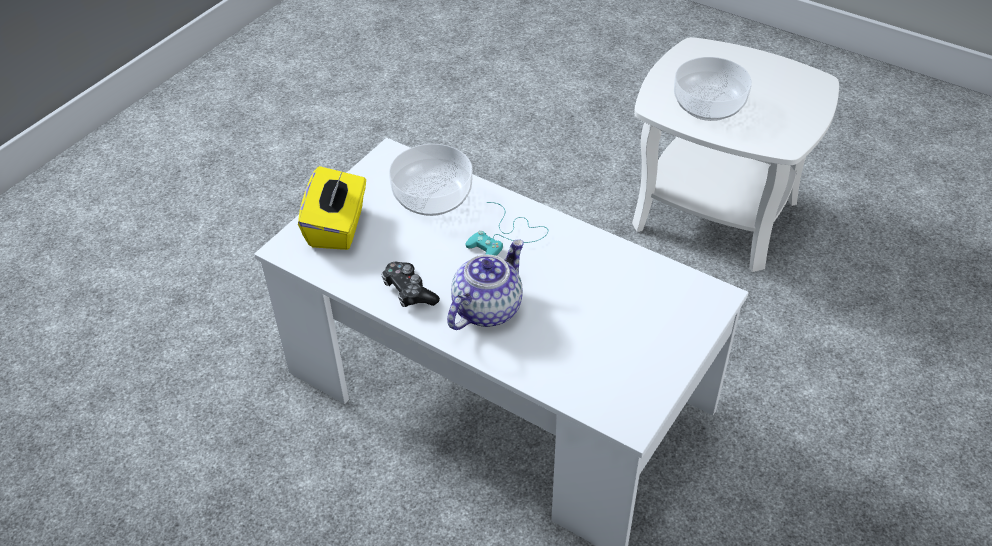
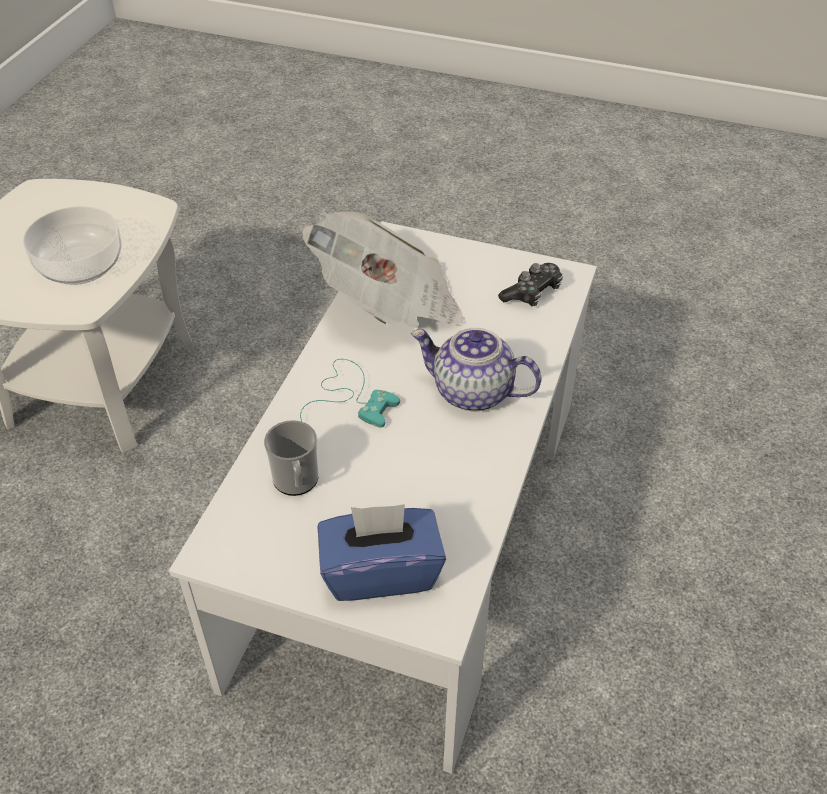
camera: 105 degrees left, 0 degrees up
yellow tissue box [298,166,366,250] -> blue tissue box [318,504,446,601]
game controller [381,262,440,307] -> game controller moved to [498,263,563,306]
bowl [389,144,473,216] -> mug [264,420,319,496]
none -> newspaper [302,211,465,328]

